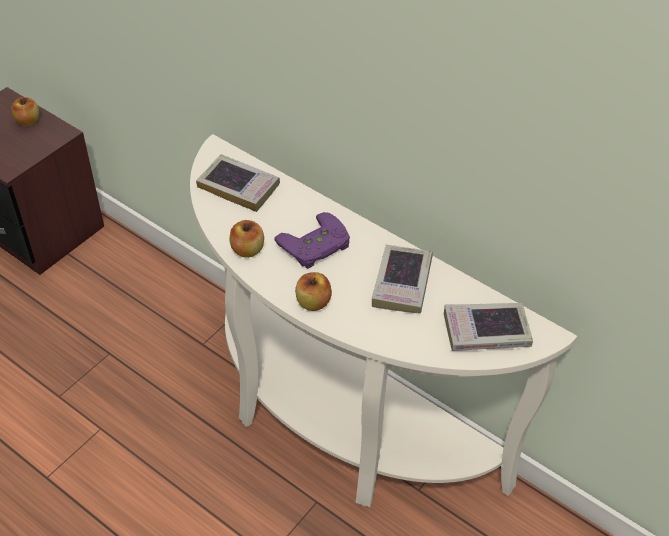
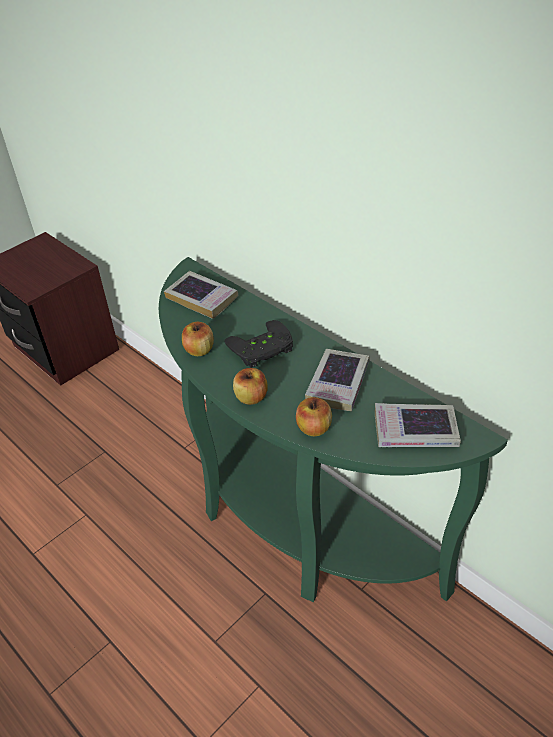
camera: 10 degrees right, 5 degrees down
apple [11,97,39,126] -> apple moved to [296,397,332,436]
white console table [190,134,577,507] -> green console table [159,257,508,602]
purple game controller [275,212,350,269] -> black game controller [225,320,293,368]

